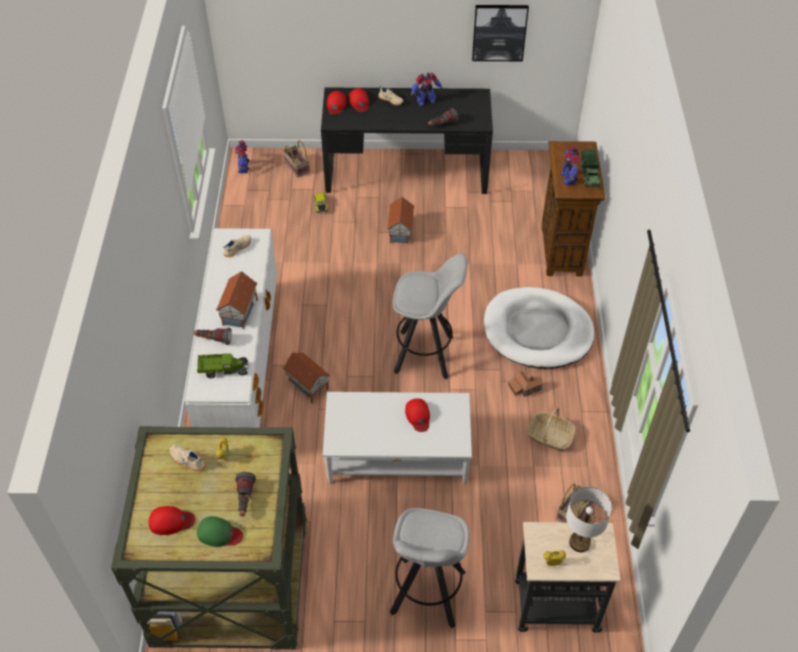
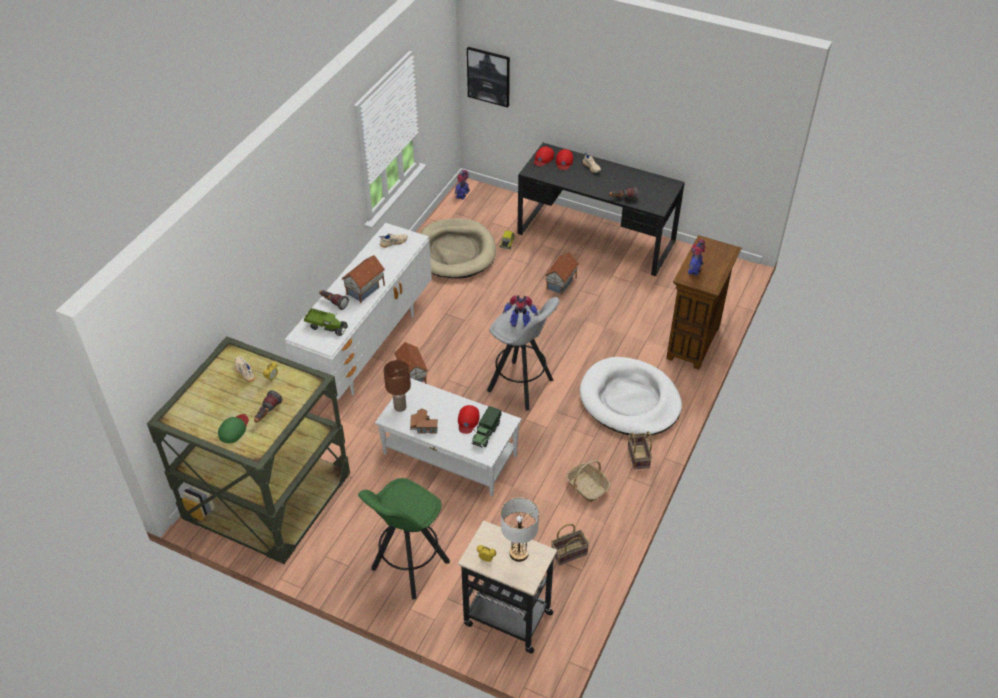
camera: 25 degrees right, 5 degrees down
red cap [149,506,196,535] -> none
green cap [197,516,243,547] -> green cap turned 105 degrees counterclockwise [218,414,249,443]
basket [283,140,310,178] -> basket moved to [628,431,652,470]
grey stool [390,508,469,628] -> green stool [358,478,450,600]
toy robot [411,73,443,106] -> toy robot moved to [503,295,538,327]
picture [472,5,529,61] -> picture moved to [467,47,510,108]
toy house [508,371,543,397] -> toy house moved to [410,408,438,434]
toy truck [580,149,601,187] -> toy truck moved to [471,406,501,448]
none -> brown table lamp [384,360,411,412]
none -> beige dog bed [420,218,496,278]

